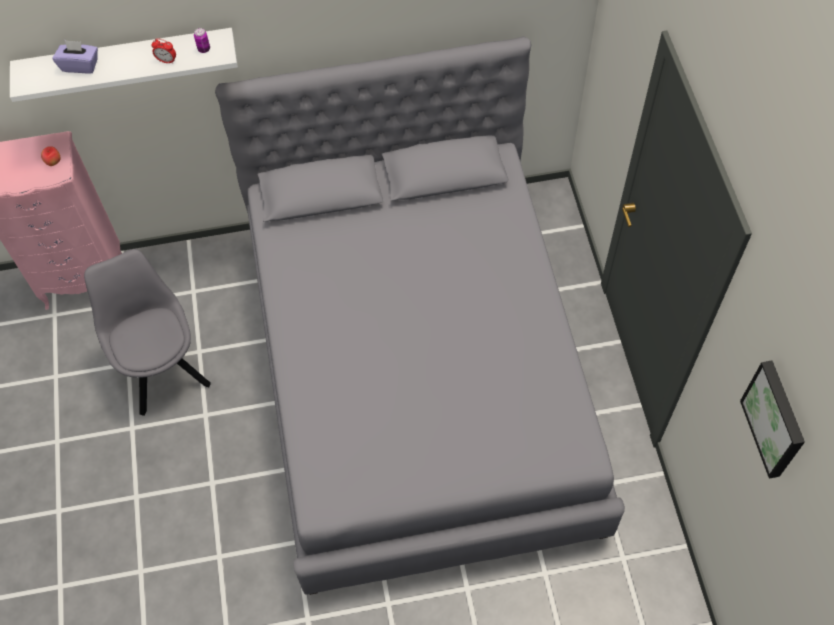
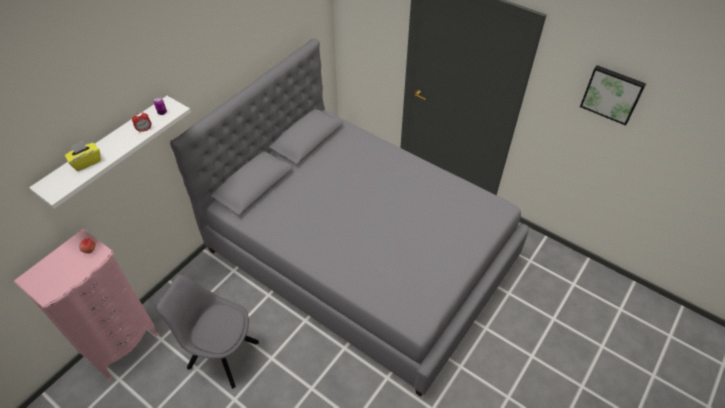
camera: 45 degrees left, 10 degrees down
purple tissue box [52,40,98,74] -> yellow tissue box [65,141,101,171]

